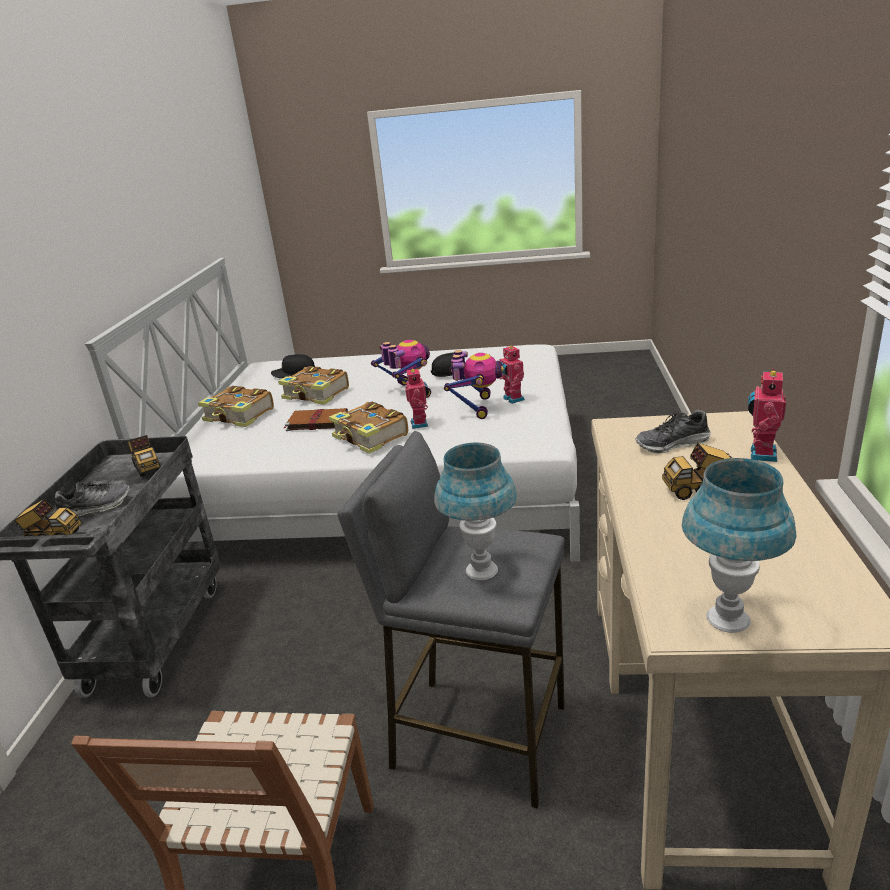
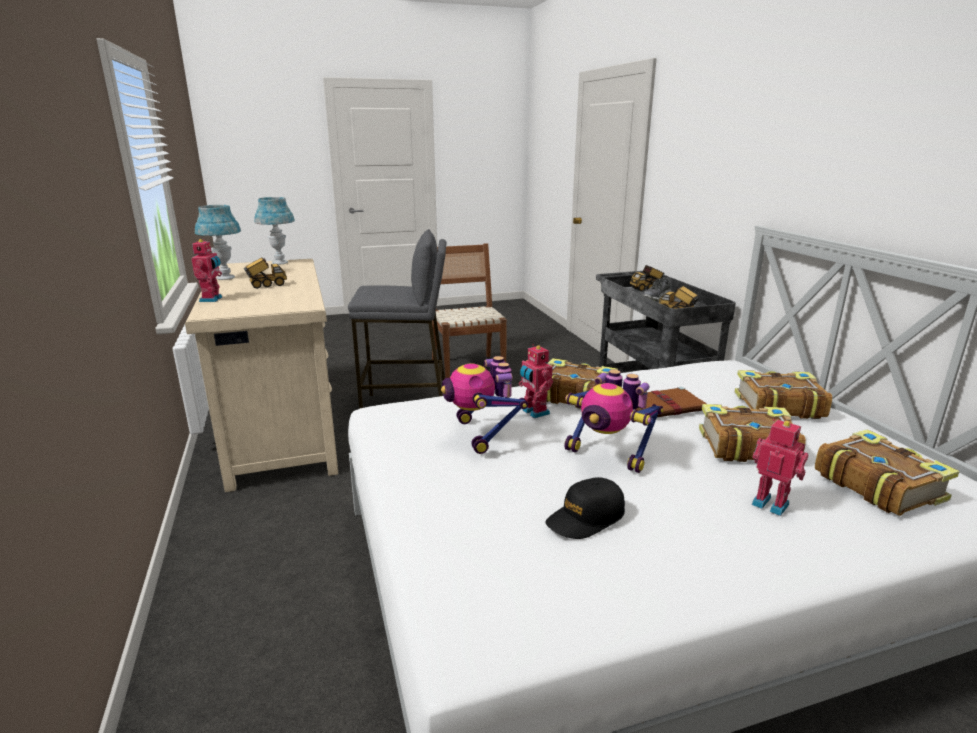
camera: 155 degrees right, 5 degrees down
black cap [271,354,315,378] -> book [815,429,960,516]
blue table lamp [434,443,517,581] -> blue table lamp moved to [195,205,241,280]
toy robot [499,345,525,404] -> toy robot moved to [752,419,808,516]
shoe [635,410,711,454] -> none

